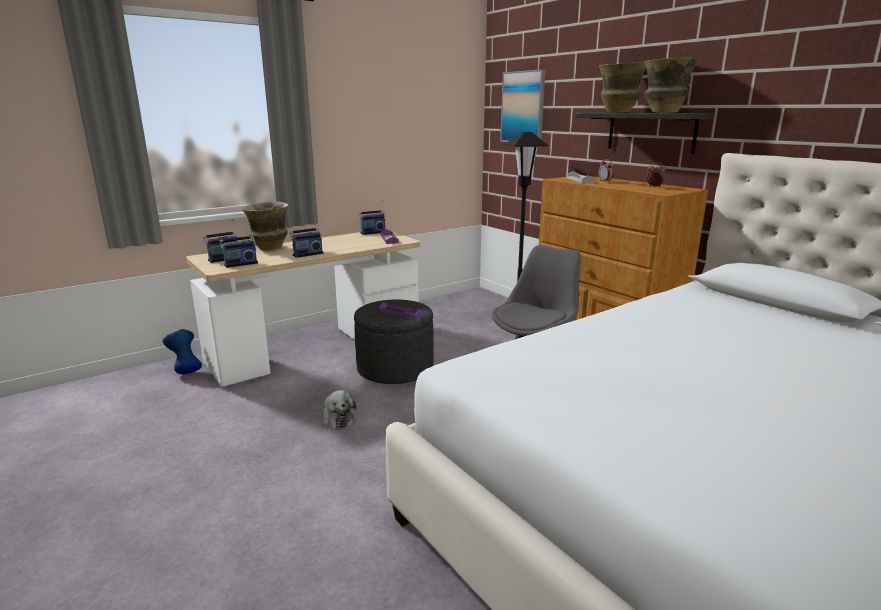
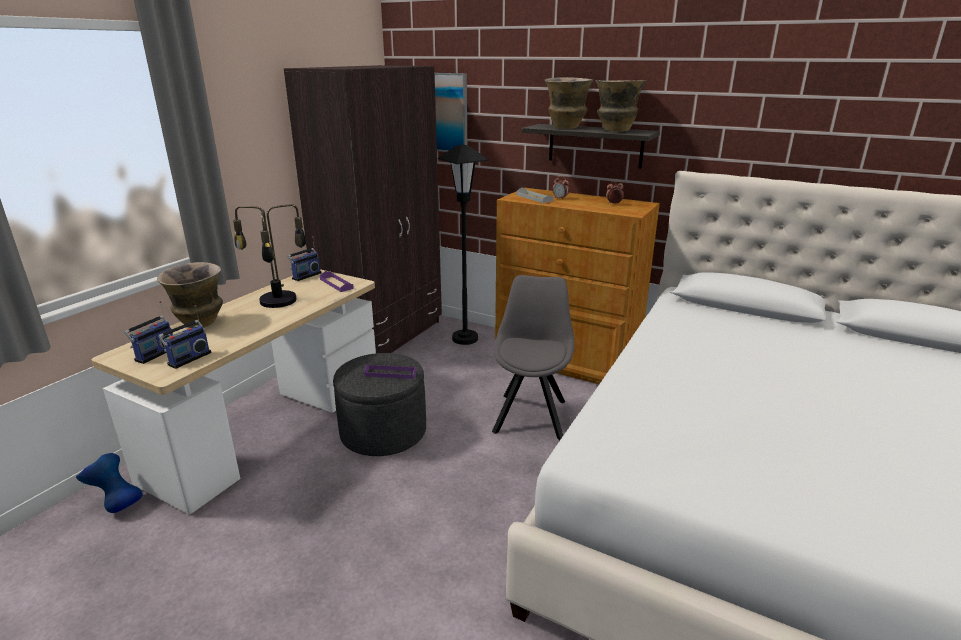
camera: 25 degrees left, 5 degrees up
radio [289,216,323,258] -> none
plush toy [322,390,356,429] -> none
none -> table lamp [233,204,306,308]
none -> brown wardrobe [284,65,442,353]

